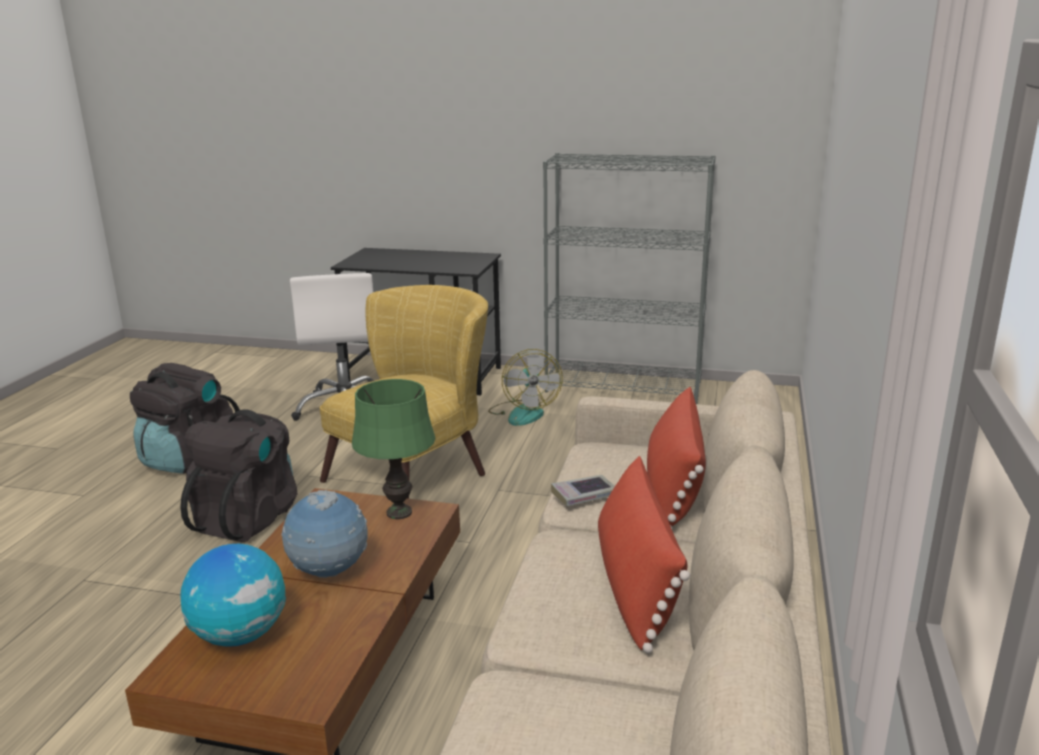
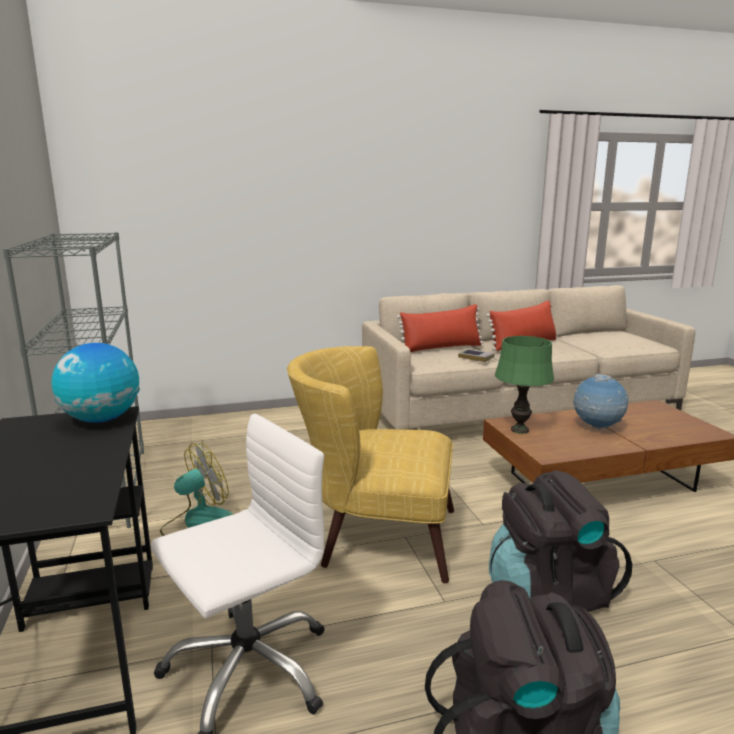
camera: 120 degrees left, 5 degrees down
globe [180,544,286,647] -> globe moved to [51,343,140,423]

